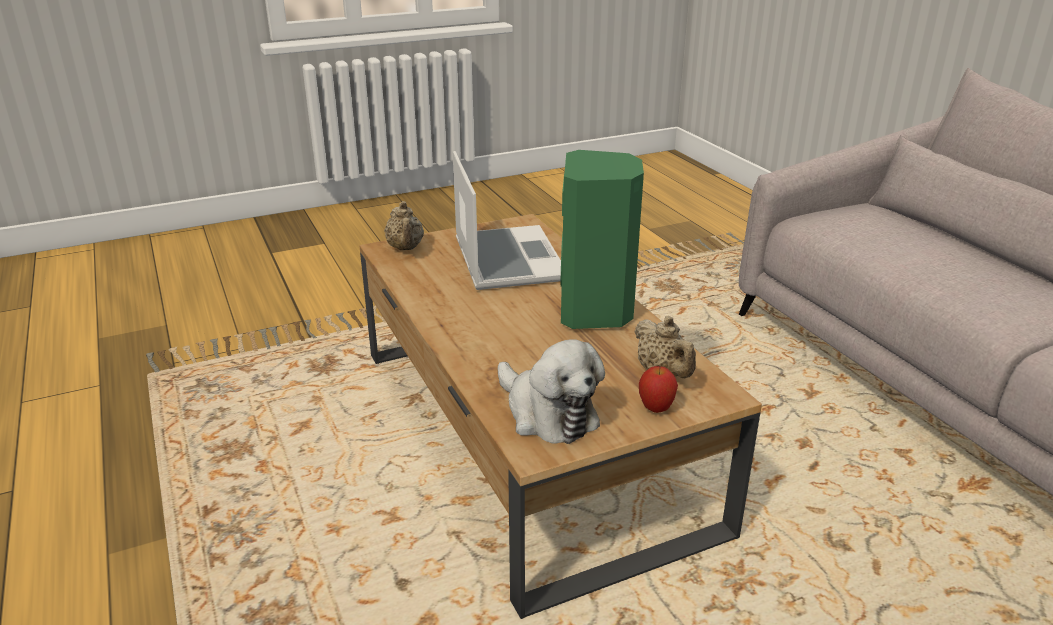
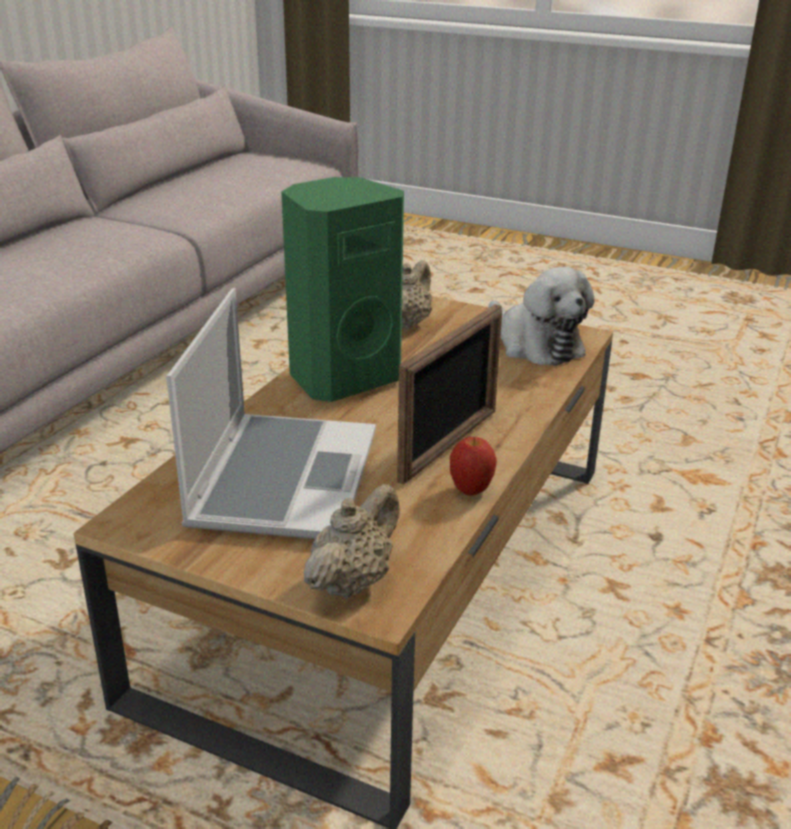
camera: 130 degrees left, 0 degrees up
laptop [453,151,561,290] -> laptop turned 150 degrees clockwise [166,288,376,539]
plush toy [498,339,605,444] -> plush toy turned 135 degrees clockwise [488,267,595,366]
apple [639,366,678,413] -> apple moved to [450,437,497,496]
none -> picture frame [397,304,502,485]

